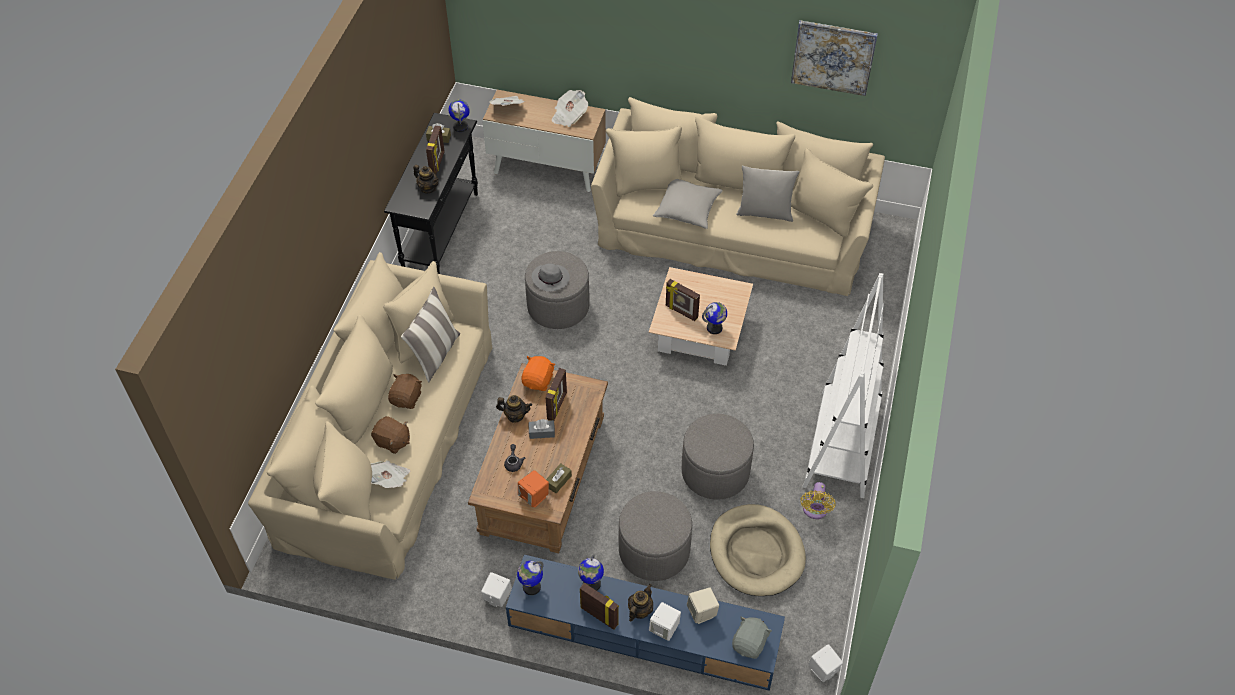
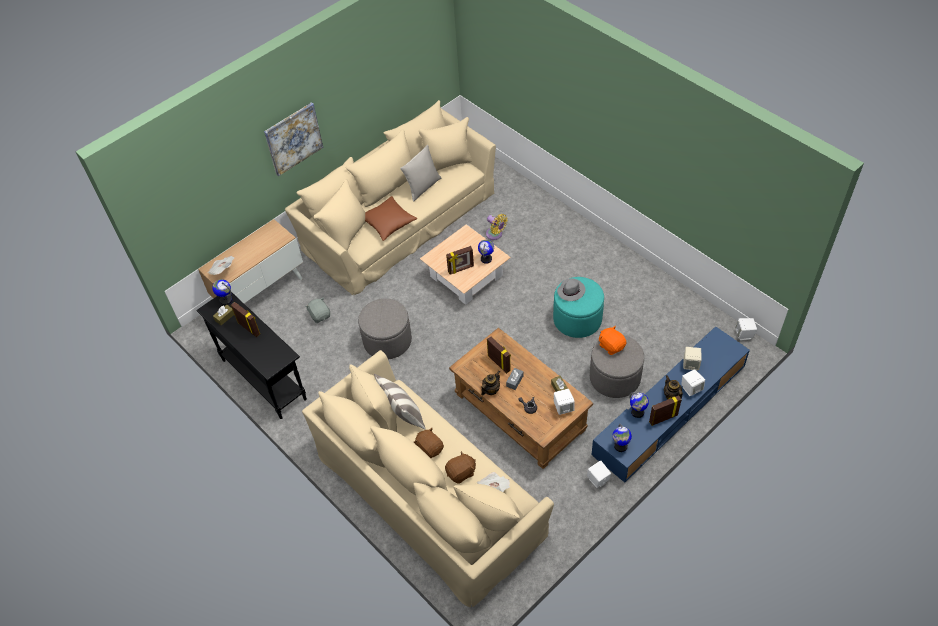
camera: 55 degrees left, 0 degrees up
teapot [413,165,439,194] -> none
orange speaker [518,470,549,508] -> white speaker [554,389,575,415]
orange plush toy [521,356,555,391] -> orange plush toy moved to [599,326,627,355]
grey hat [532,263,570,292] -> grey hat moved to [557,278,585,301]
newspaper [551,90,588,127] -> none
grey pillow [653,179,723,229] -> brown pillow [365,196,417,241]
grey ottoman [682,414,754,500] -> turquoise ottoman [553,277,604,338]
beige dog bed [710,504,806,596] -> none
grey plush toy [732,617,772,659] -> grey plush toy moved to [305,297,330,323]
picture [791,20,878,96] -> picture moved to [264,102,323,176]
yellow fan [800,482,836,519] -> yellow fan moved to [486,214,508,240]
white bookcase [802,273,884,498] -> none

